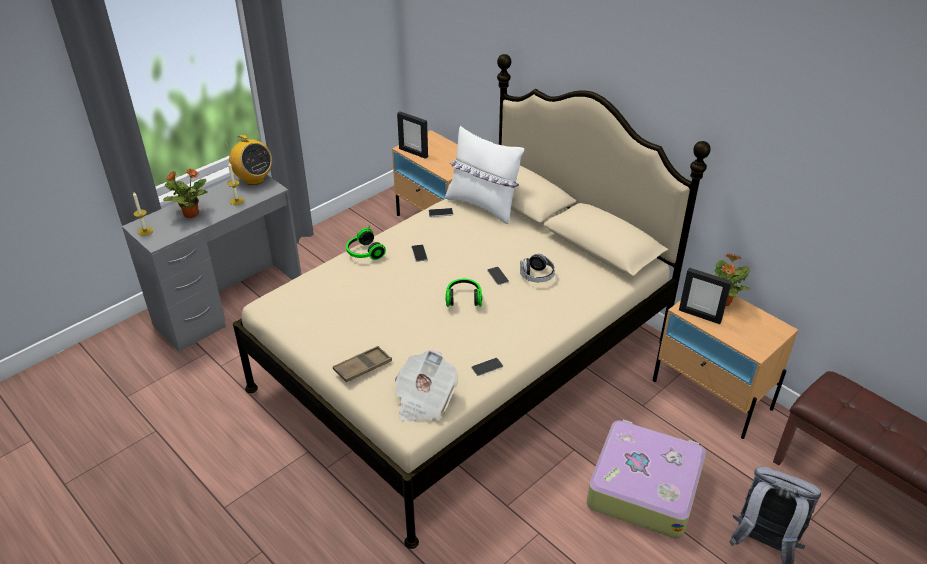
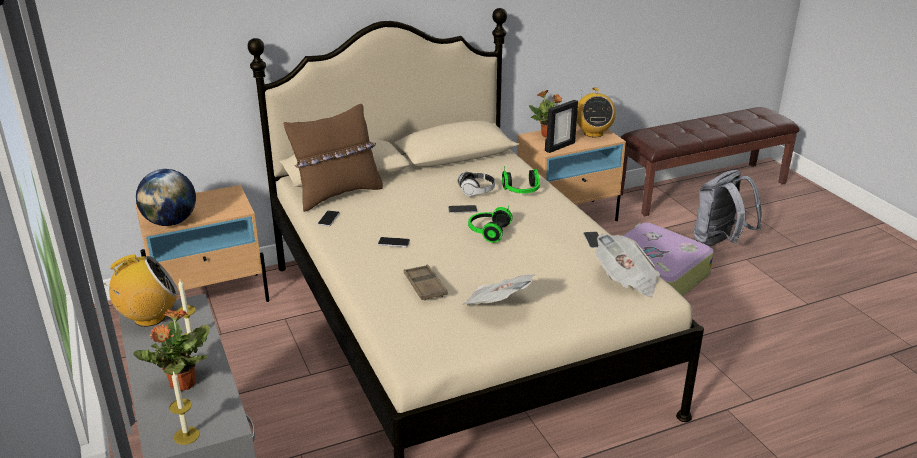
camera: 70 degrees left, 10 degrees down
brown tray [333,346,392,382] -> brown tray moved to [404,265,447,301]
headphones [346,225,386,260] -> headphones moved to [502,166,540,193]
picture frame [397,111,428,159] -> globe [136,169,196,226]
white pillow [445,126,524,224] -> brown pillow [284,104,383,212]
none -> newspaper [462,274,535,305]
none -> radio [577,87,616,137]

